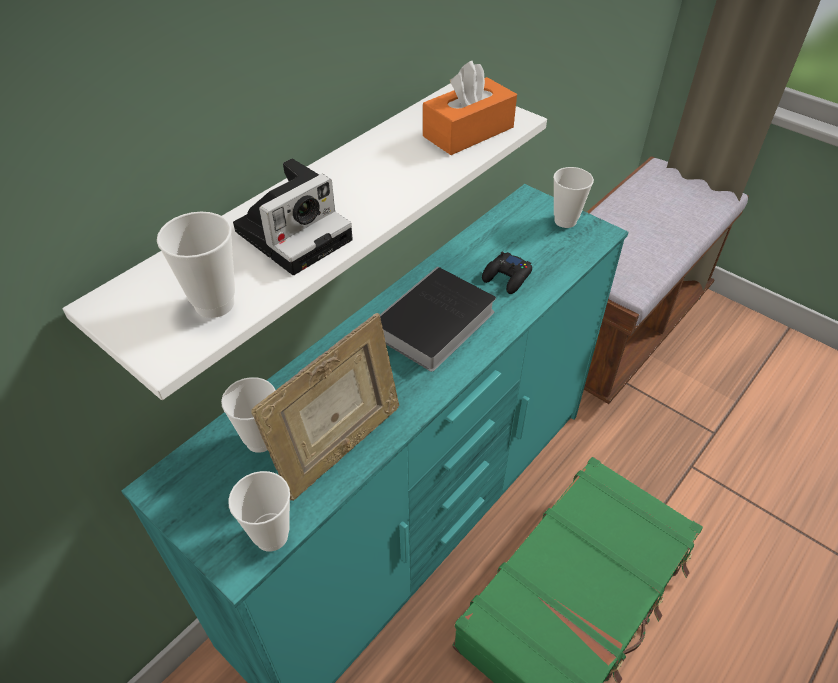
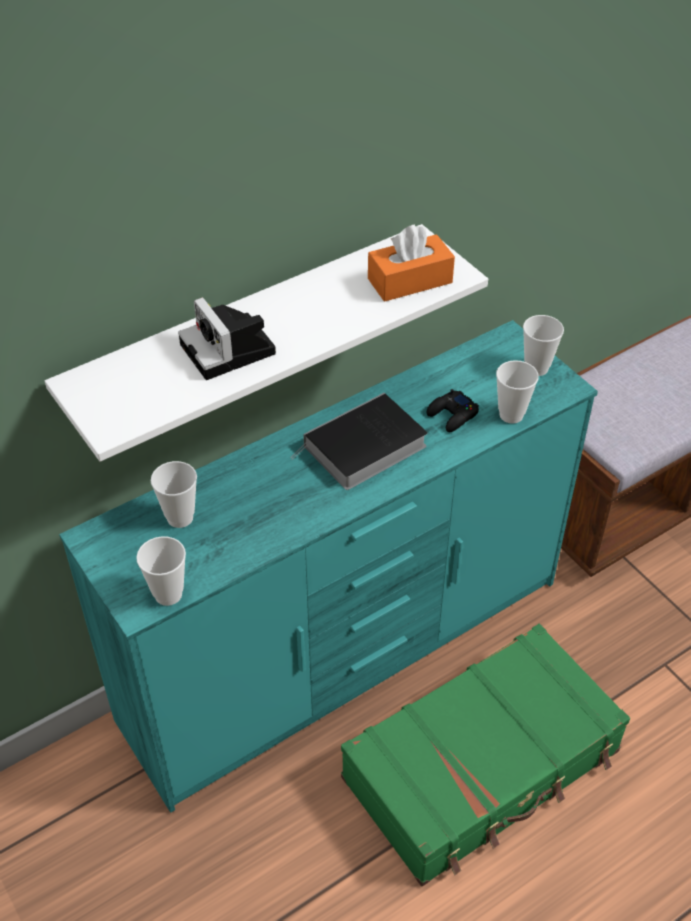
camera: 15 degrees right, 0 degrees up
cup [157,212,235,318] -> cup moved to [496,360,539,424]
camera [233,158,353,275] -> camera turned 90 degrees clockwise [178,297,276,380]
picture frame [251,313,399,501] -> none

